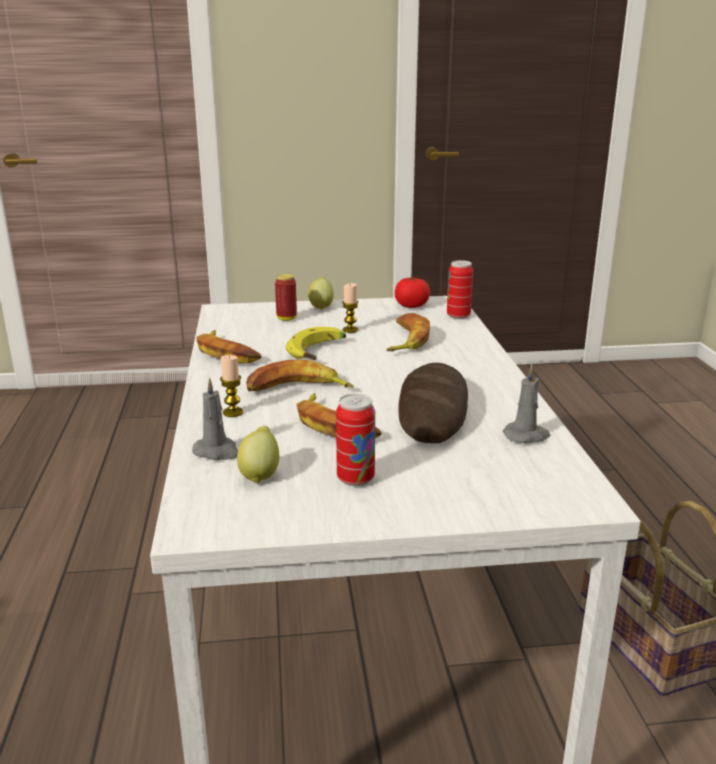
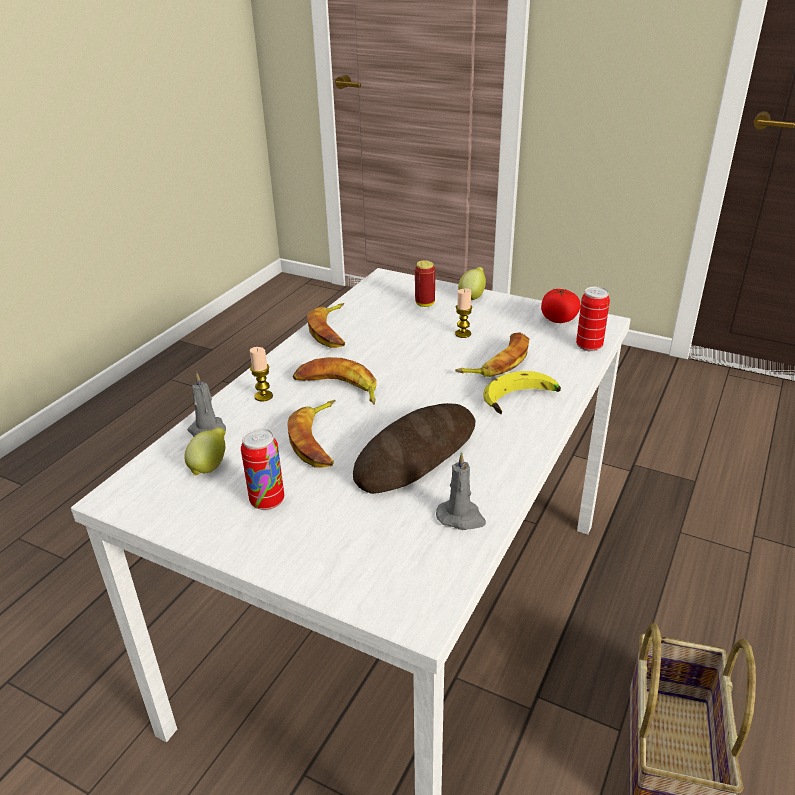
camera: 35 degrees right, 10 degrees up
banana [286,327,346,360] -> banana moved to [483,371,561,414]

